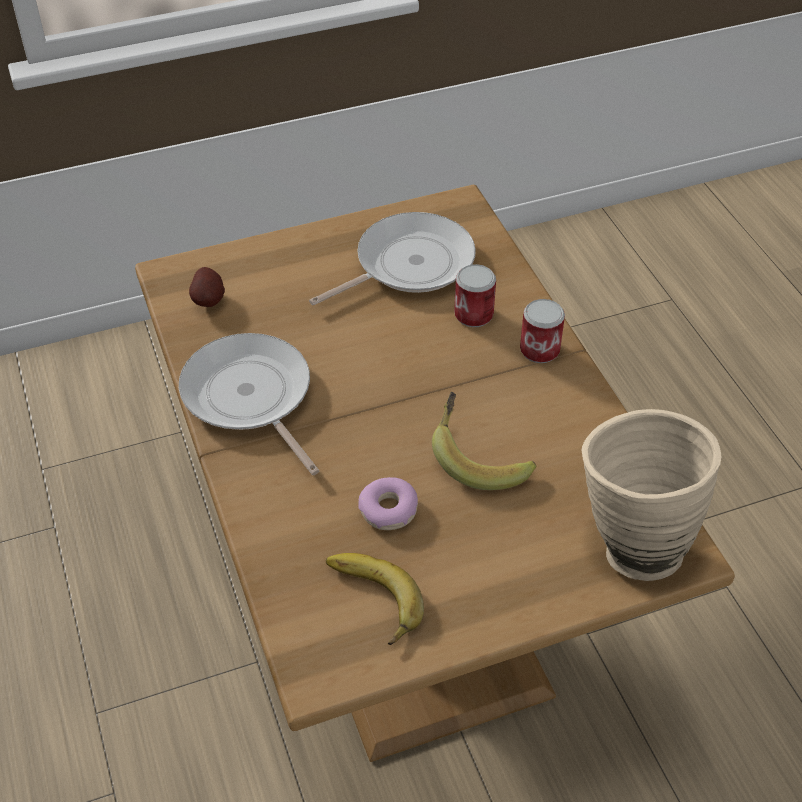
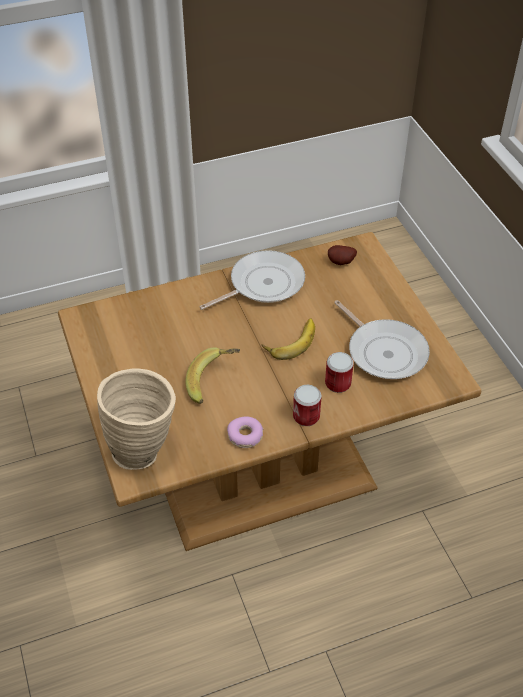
camera: 90 degrees right, 0 degrees up
banana [326,553,424,645] -> banana moved to [262,318,315,360]
donut [358,477,418,530] -> donut moved to [227,416,263,448]

